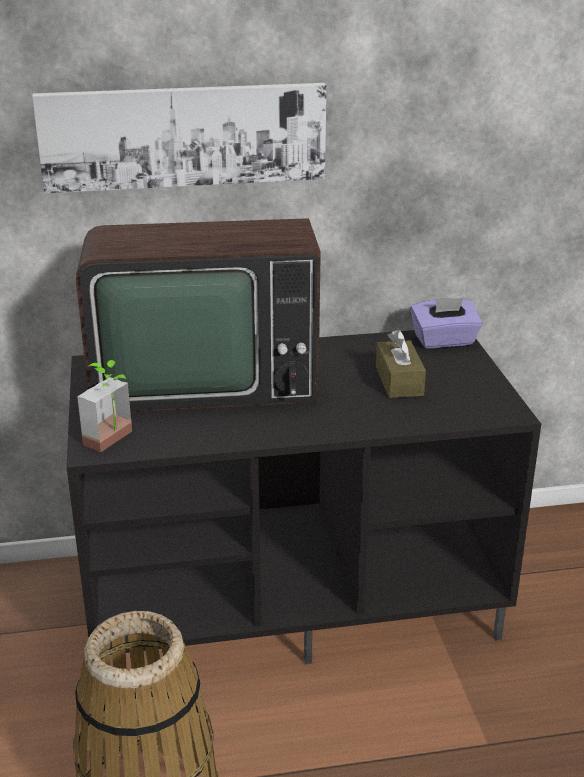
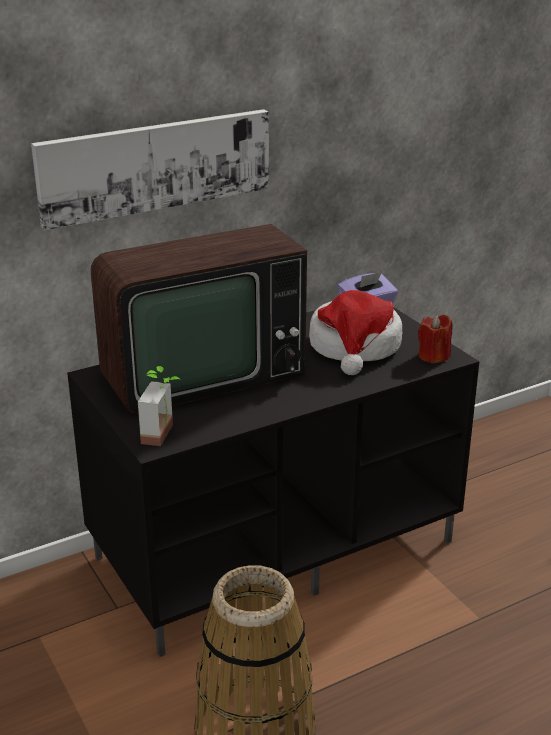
camera: 20 degrees left, 0 degrees up
brown tissue box [376,329,426,398] -> hat [309,290,402,375]
none -> red candle [418,315,452,363]

